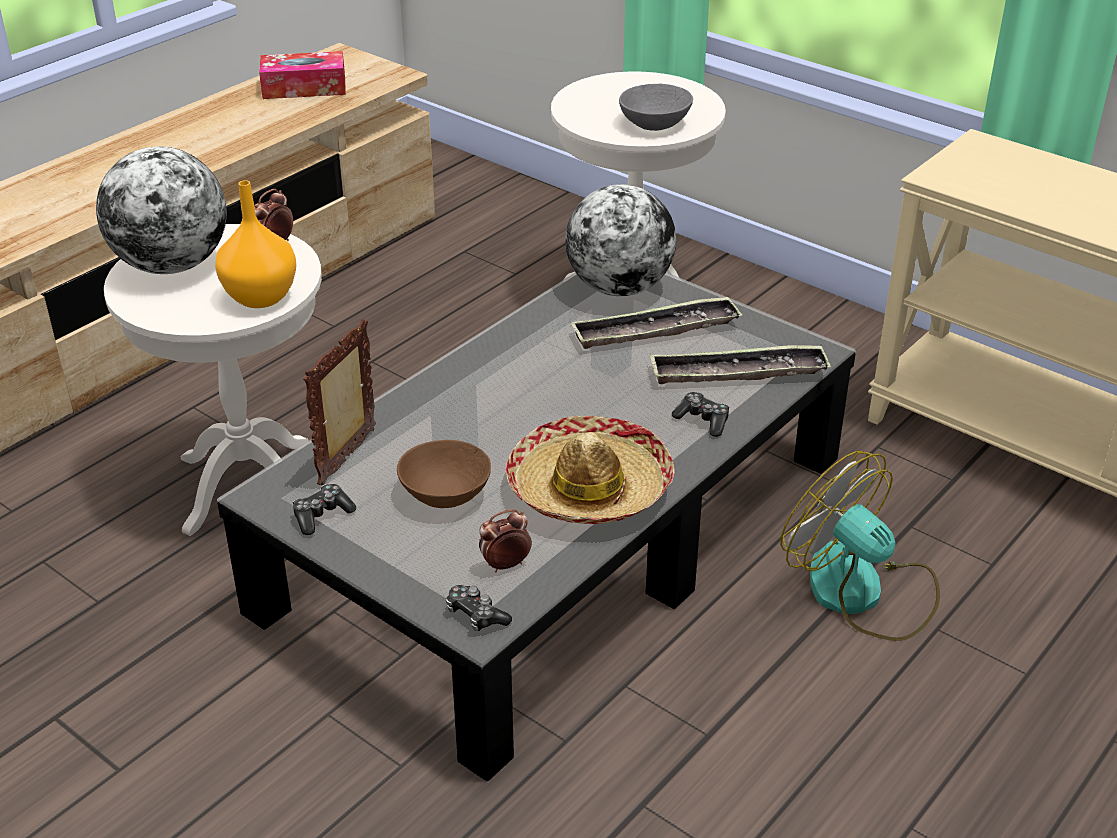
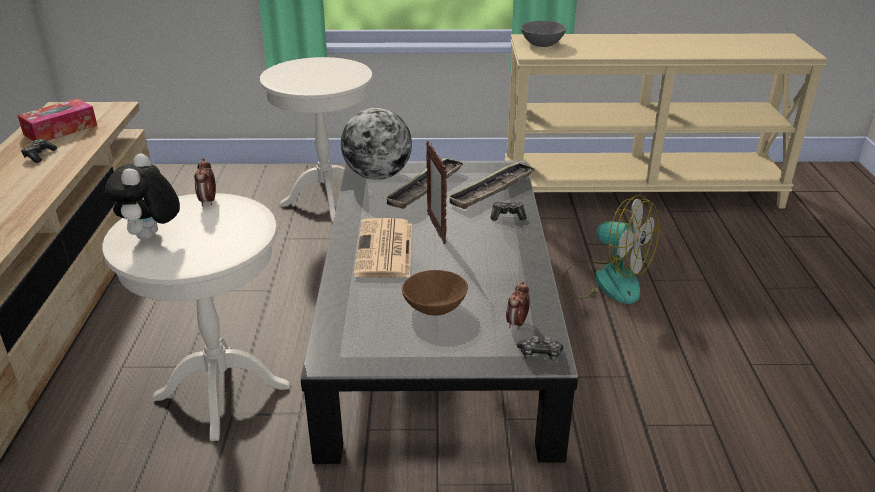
camera: 40 degrees left, 5 degrees down
globe [96,146,227,274] -> plush toy [105,153,180,240]
orange vase [215,180,296,308] -> none
game controller [293,484,356,535] -> game controller moved to [21,139,57,163]
picture frame [303,319,376,485] -> picture frame moved to [426,141,447,244]
hat [506,416,674,524] -> none
grey bowl [619,84,693,131] -> grey bowl moved to [521,21,566,47]
fan [780,451,940,641] -> fan turned 150 degrees counterclockwise [562,195,659,304]
none -> newspaper [354,218,412,278]

